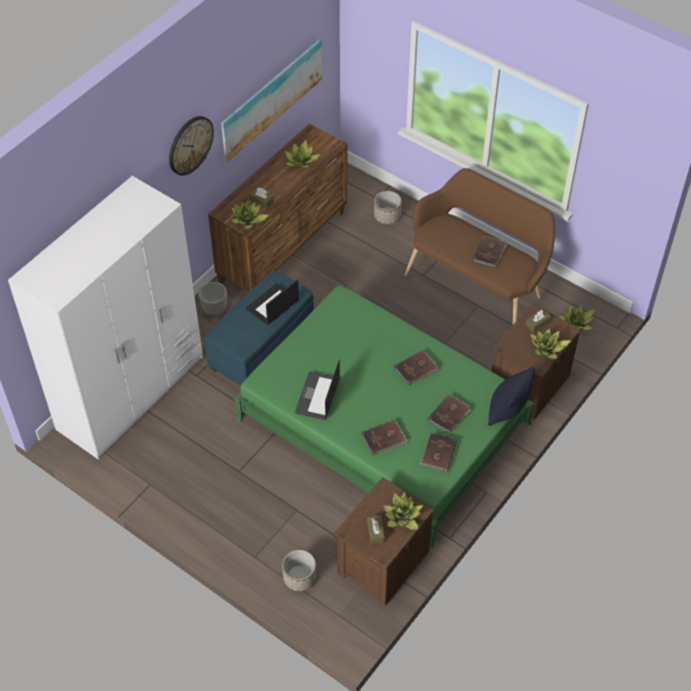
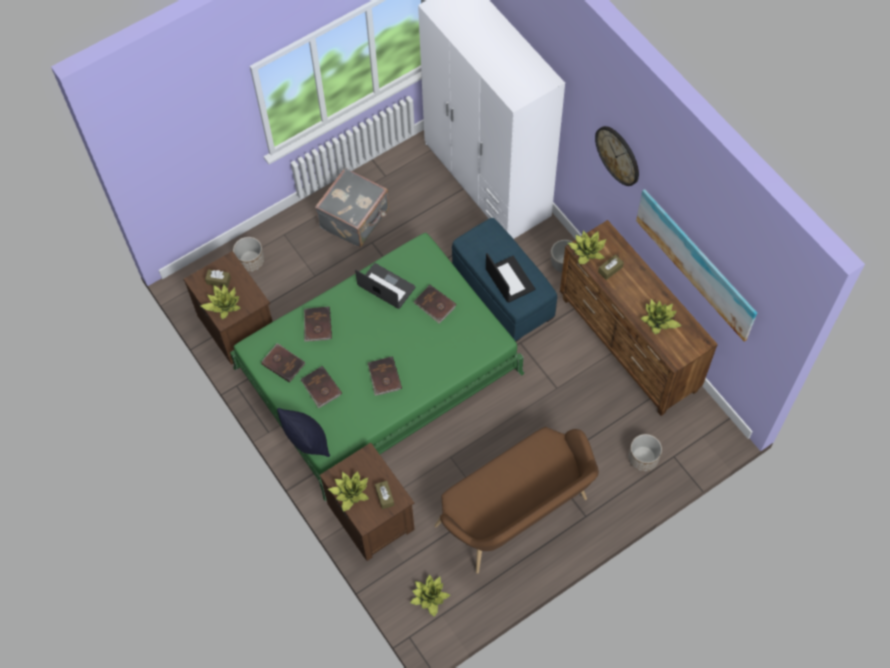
camera: 110 degrees right, 10 degrees up
brown book [473,235,508,268] -> brown book moved to [413,285,456,323]
none -> grey suitcase [315,168,389,248]

